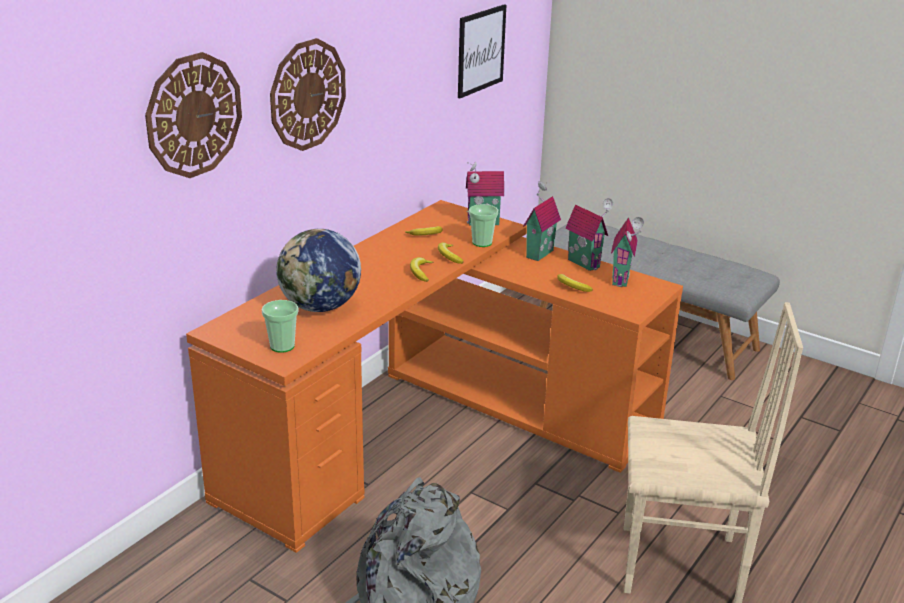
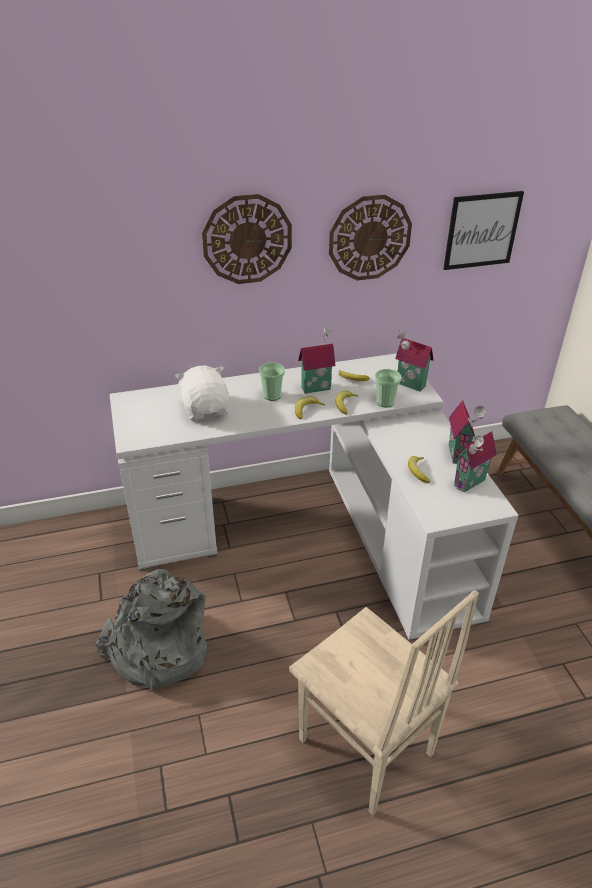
camera: 40 degrees right, 10 degrees up
wall clock [145,52,242,178] -> wall clock moved to [329,195,412,281]
orange desk [186,200,683,553] -> white desk [110,353,518,641]
cup [262,300,299,353] -> cup moved to [259,363,285,401]
globe [276,229,361,312] -> white plush toy [175,366,229,420]
toy house [523,181,561,261] -> toy house moved to [298,327,335,394]

